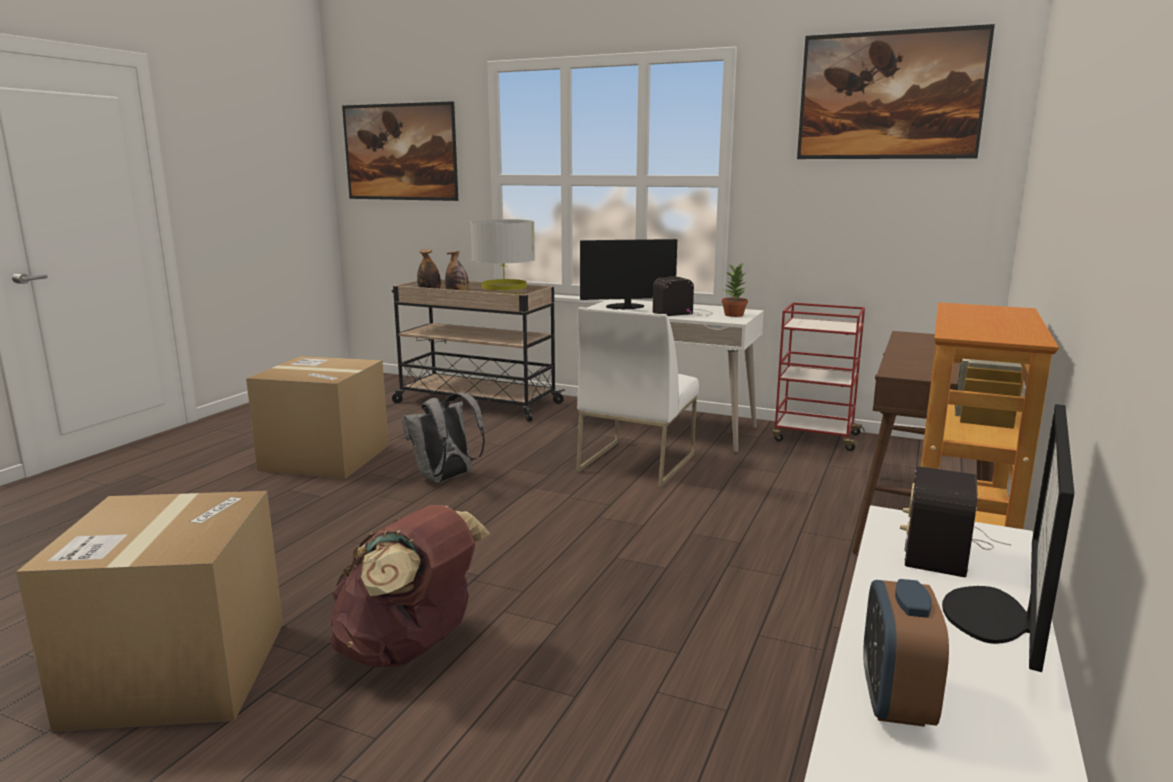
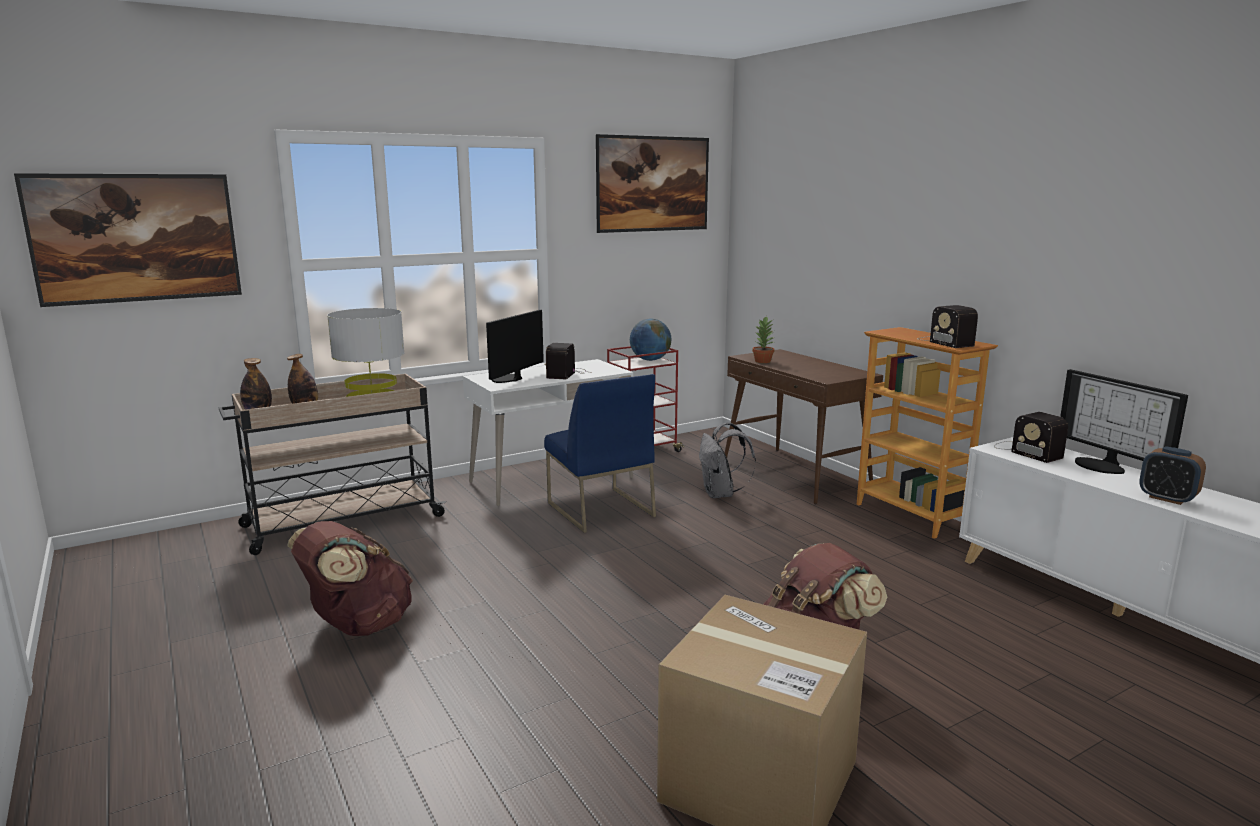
camera: 55 degrees left, 0 degrees up
cardboard box [246,356,389,478] -> brown backpack [287,521,413,636]
grey backpack [402,393,485,483] -> grey backpack moved to [699,422,756,498]
white chair [576,307,699,487] -> blue chair [544,374,656,533]
potted plant [722,263,748,317] -> potted plant moved to [752,316,775,363]
none -> globe [630,319,672,361]
none -> radio [918,305,978,348]

